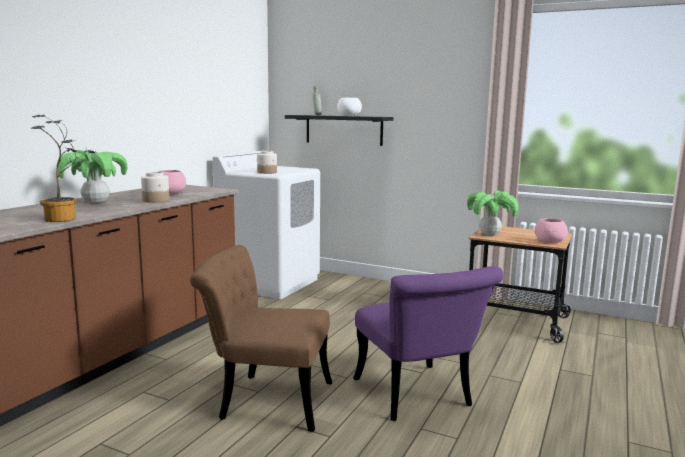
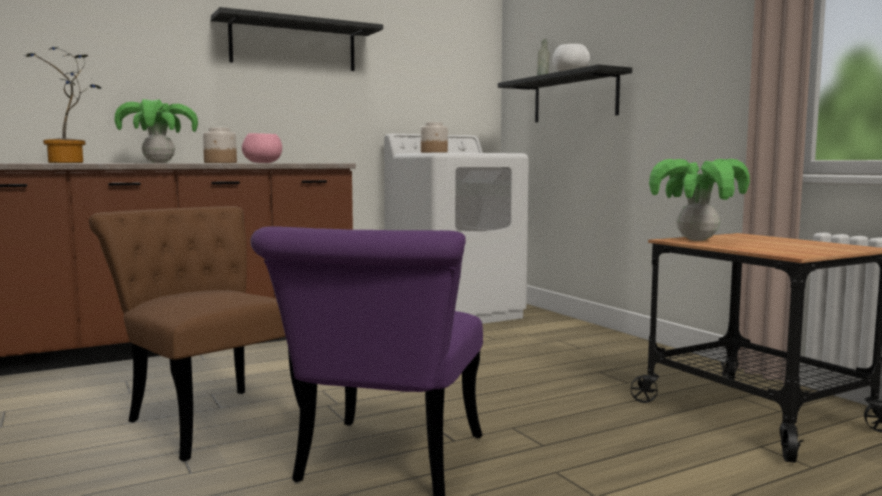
camera: 35 degrees right, 5 degrees down
pink bowl [534,218,568,243] -> none
none -> black shelf [211,7,383,71]

